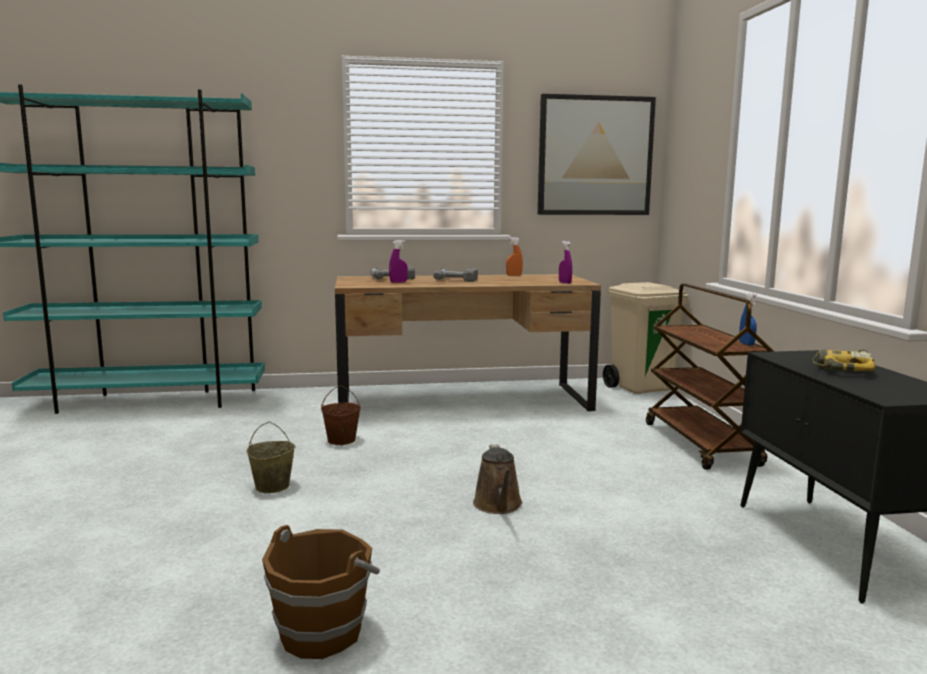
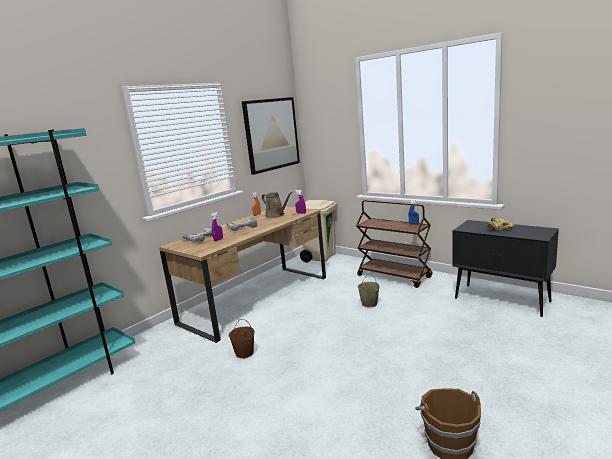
camera: 40 degrees left, 5 degrees up
beige bucket [246,422,295,493] -> beige bucket moved to [358,274,380,307]
brown watering can [473,444,522,514] -> brown watering can moved to [262,192,293,218]

